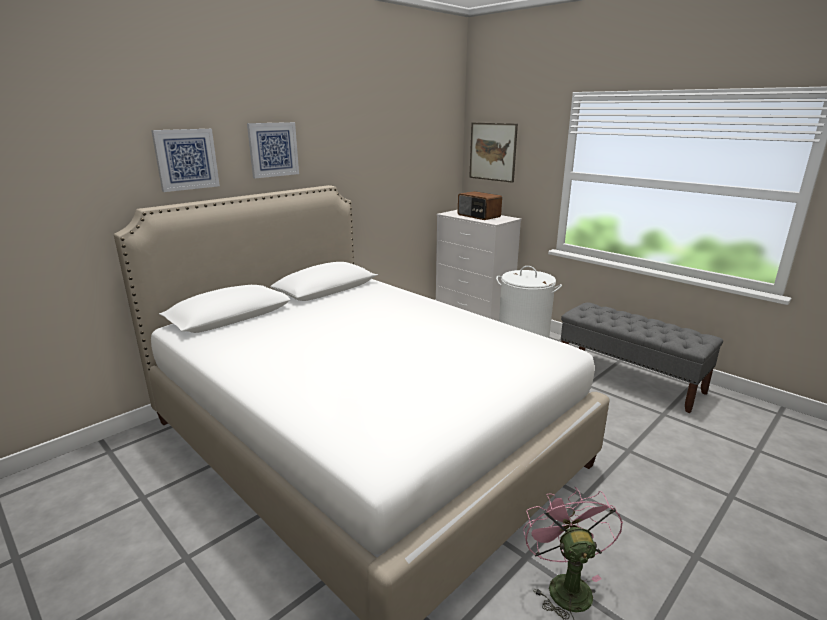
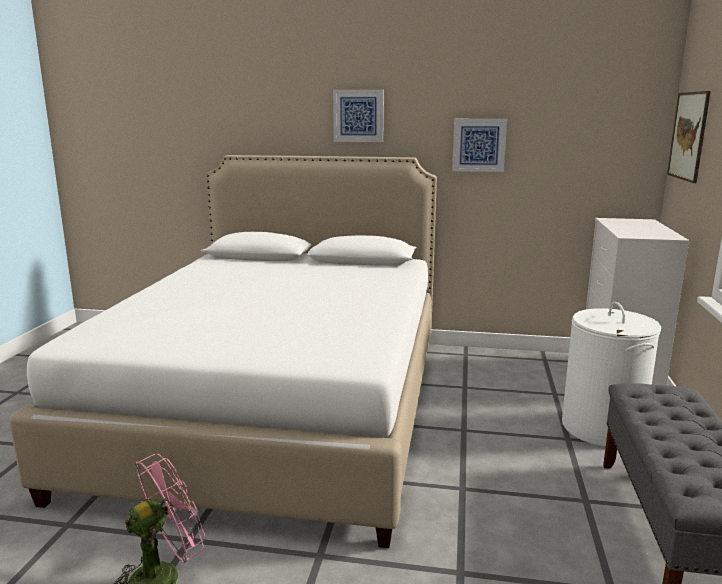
camera: 55 degrees right, 5 degrees down
picture [151,129,220,192] -> picture moved to [452,119,507,172]
radio [458,191,502,220] -> none

